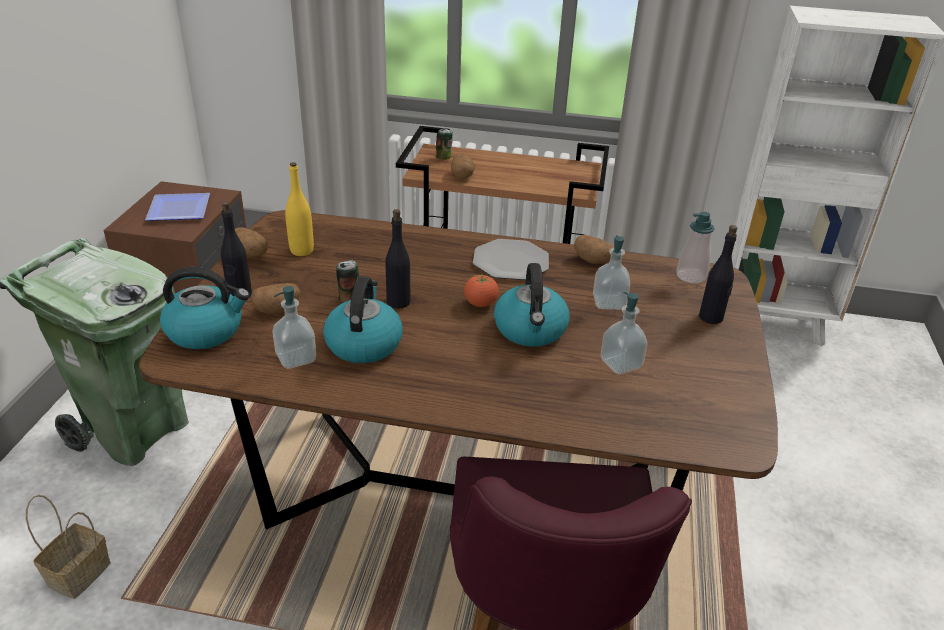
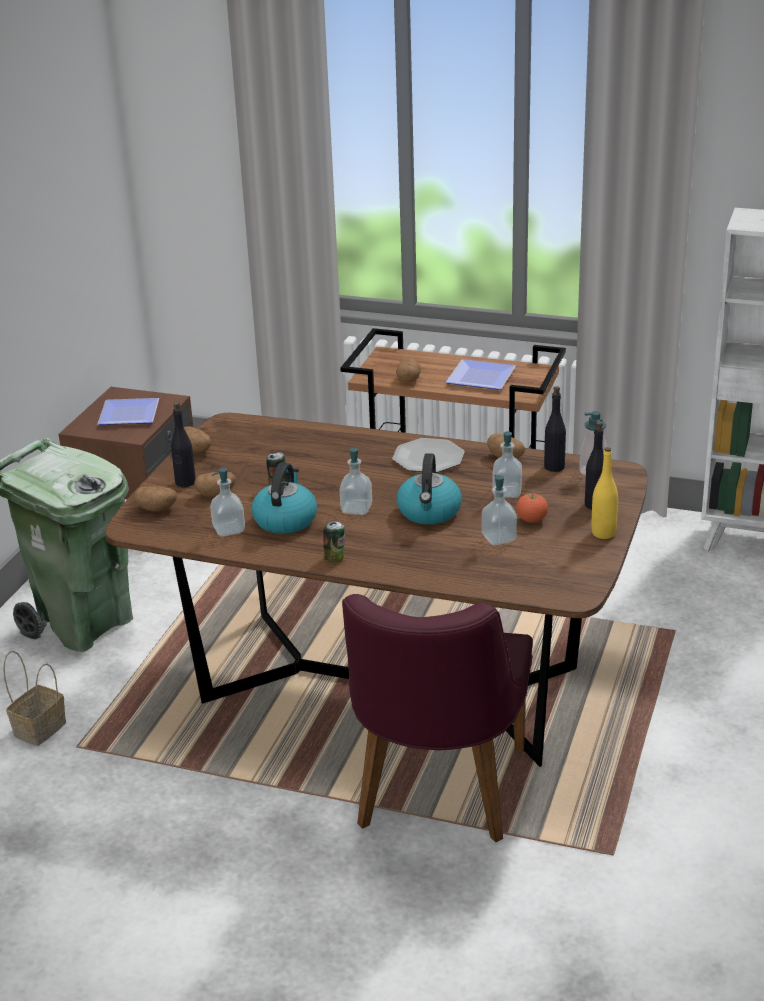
camera: 10 degrees right, 5 degrees down
kettle [160,267,250,349] -> potato [134,486,177,512]
yellow bottle [285,162,314,256] -> yellow bottle moved to [592,447,618,539]
black bottle [385,209,411,309] -> black bottle moved to [544,386,566,472]
can [436,129,453,160] -> can moved to [323,521,345,562]
tomato [464,274,499,307] -> tomato moved to [516,492,548,523]
none -> soap dispenser [340,448,372,515]
none -> plate [446,359,516,390]

